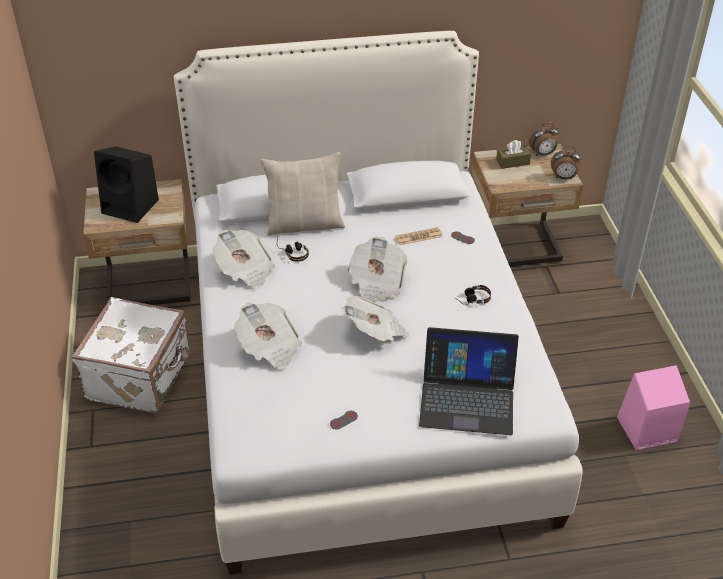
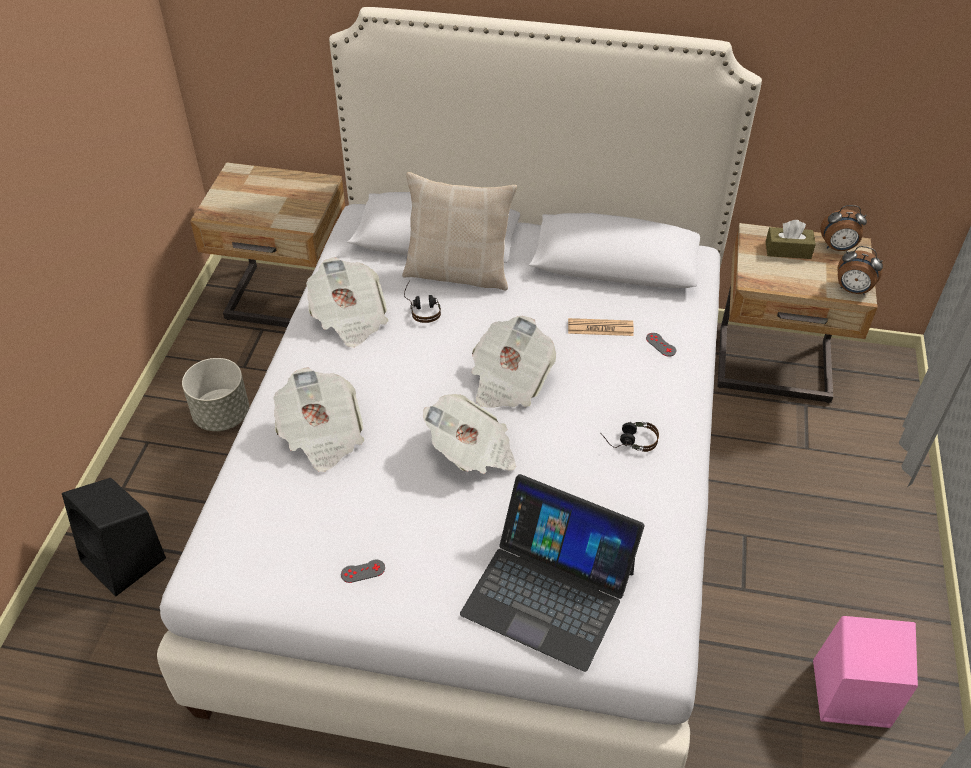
camera: 20 degrees right, 5 degrees up
white suitcase [72,297,191,413] -> grey planter [182,358,249,431]
black speaker [94,146,159,223] -> black speaker moved to [62,478,166,596]

